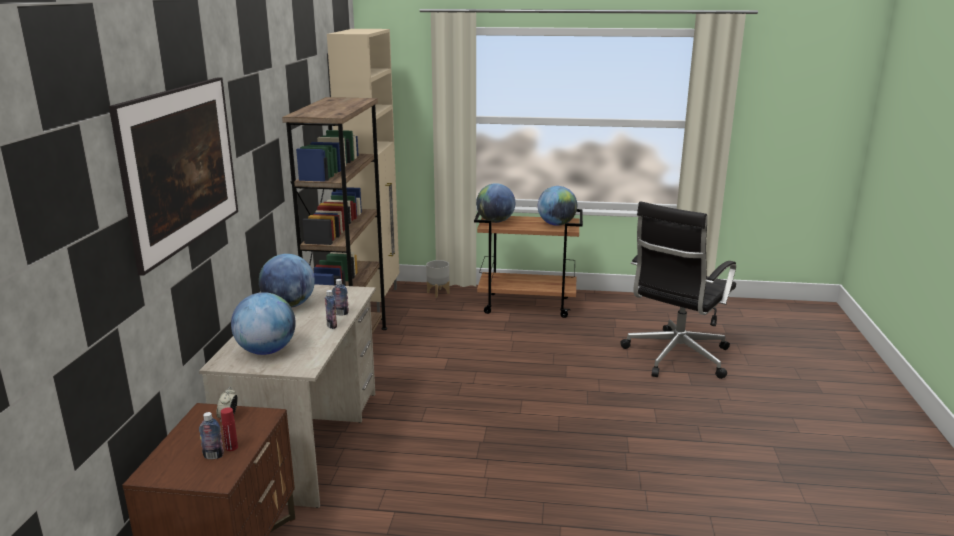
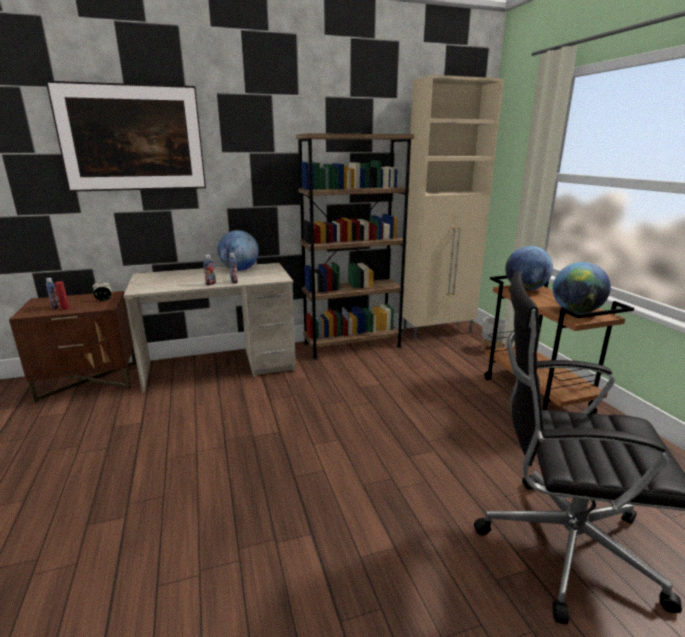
camera: 65 degrees right, 0 degrees up
globe [231,292,296,355] -> none

